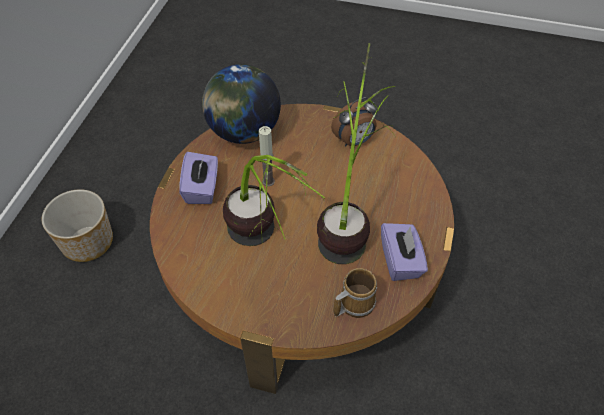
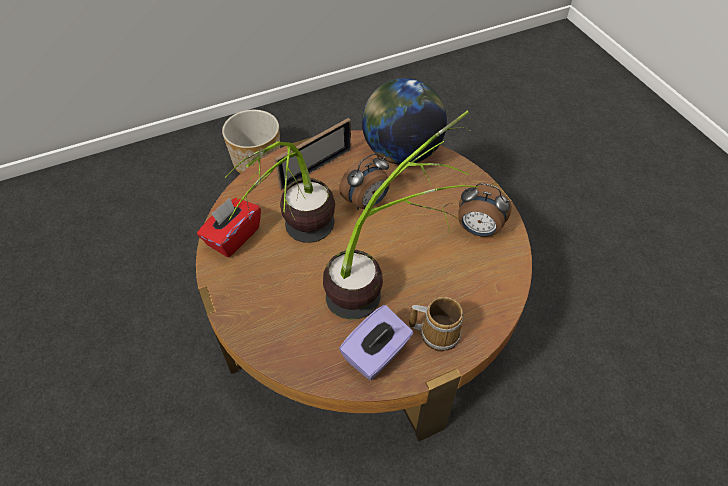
camera: 50 degrees right, 0 degrees up
purple tissue box [179,152,218,204] -> picture frame [275,118,351,190]
candle [259,126,275,186] -> alarm clock [339,154,390,210]
mug [333,268,377,318] -> mug moved to [409,297,464,352]
none -> red tissue box [197,198,261,257]

